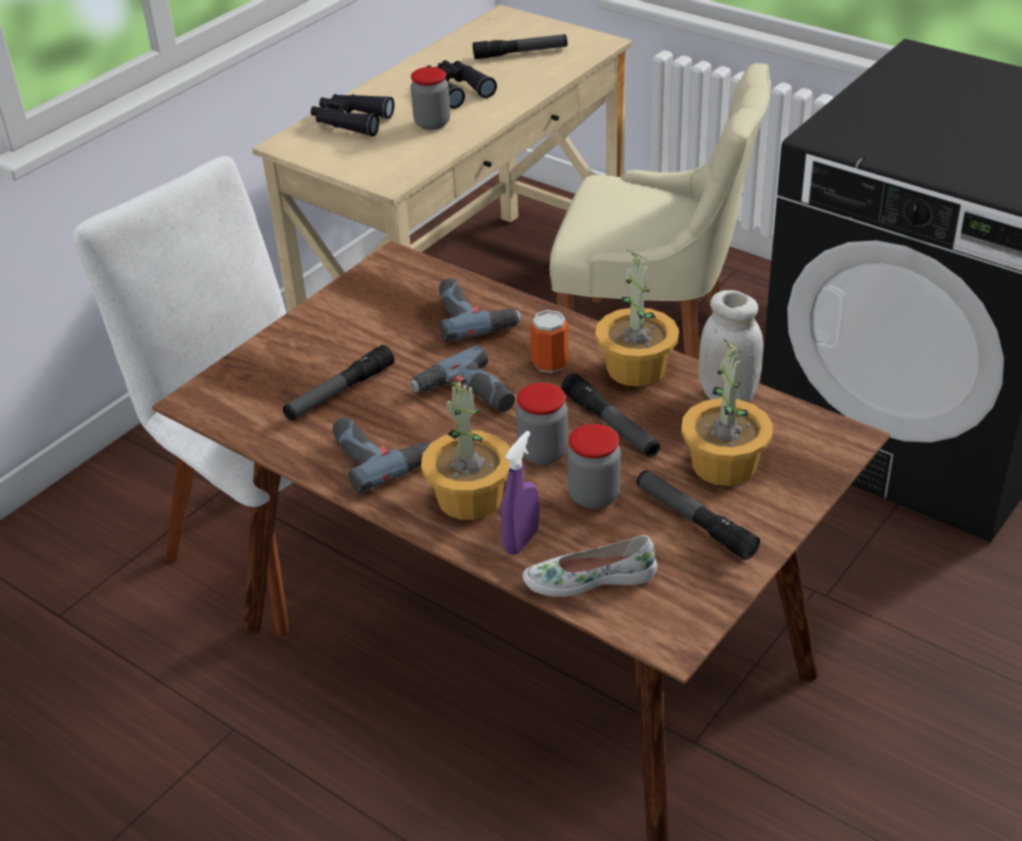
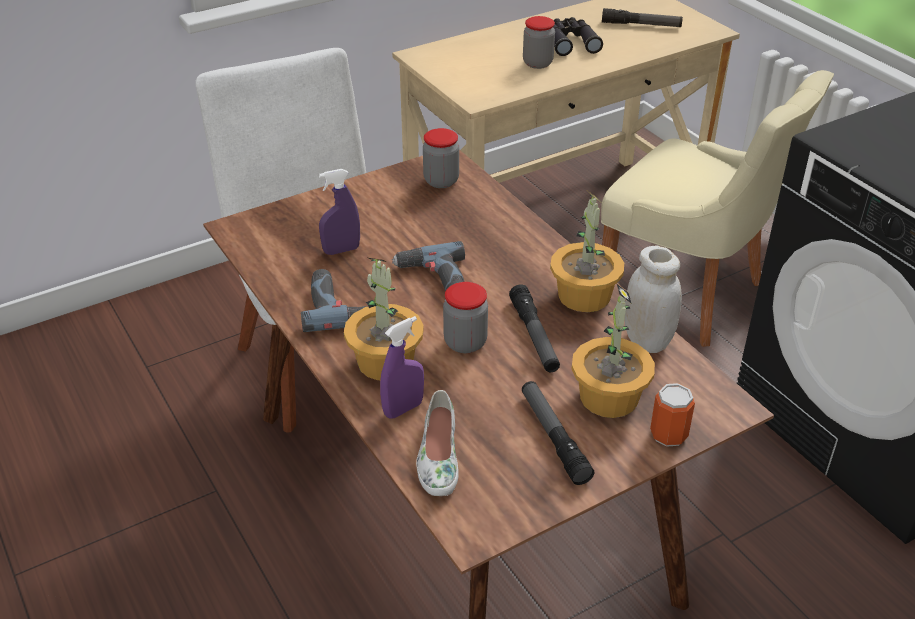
camera: 20 degrees right, 0 degrees up
flashlight [283,345,394,420] -> purple spray bottle [319,169,360,255]
black binoculars [311,94,394,136] -> none
power drill [439,278,522,342] -> none
white shoe [523,535,657,597] -> white shoe turned 105 degrees counterclockwise [416,390,459,496]
can [530,310,569,373] -> can moved to [650,383,695,447]
jar [567,424,621,509] -> jar moved to [423,128,459,188]

